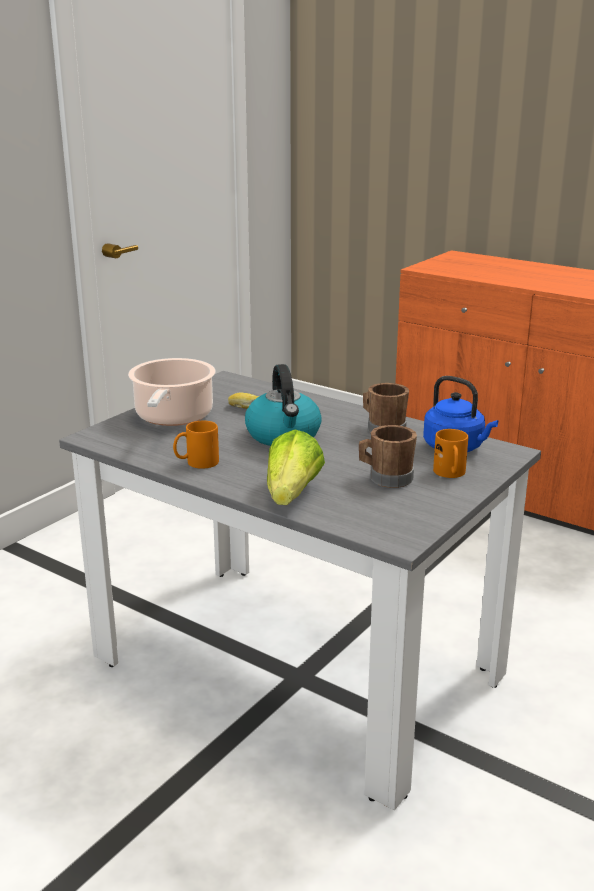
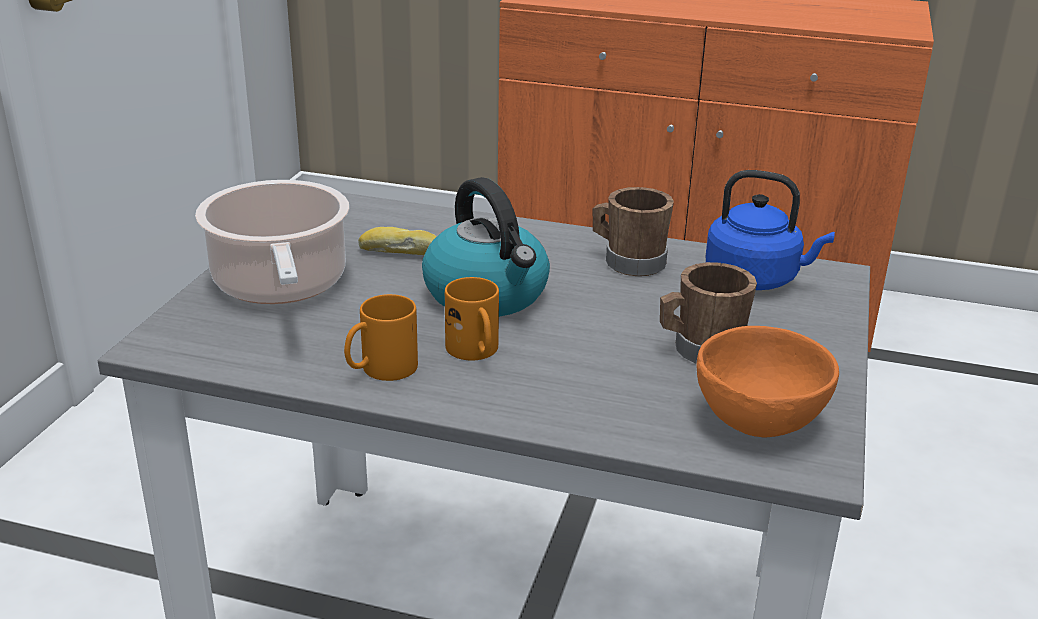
camera: 20 degrees left, 5 degrees up
lettuce [267,430,325,505] -> none
orange mug [433,429,468,478] -> orange mug moved to [445,277,499,360]
none -> orange bowl [697,326,839,437]

